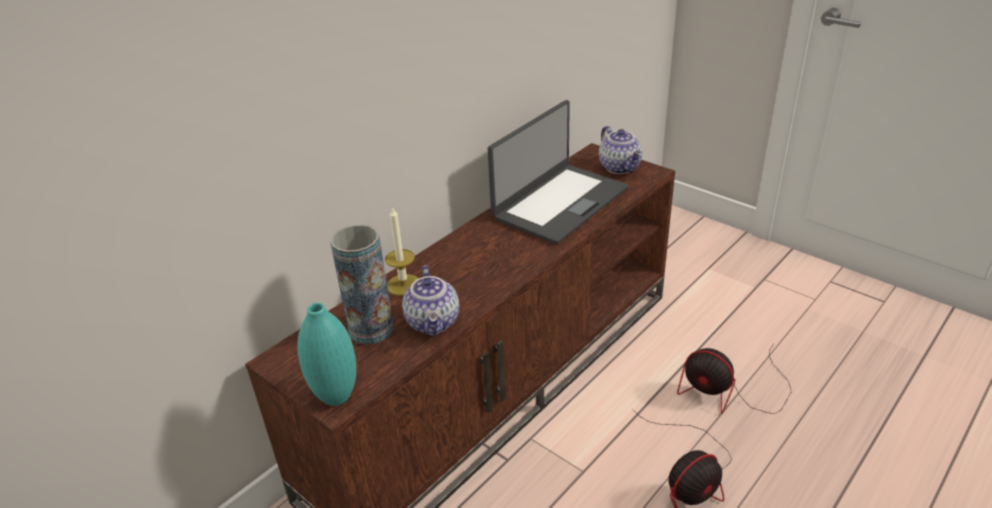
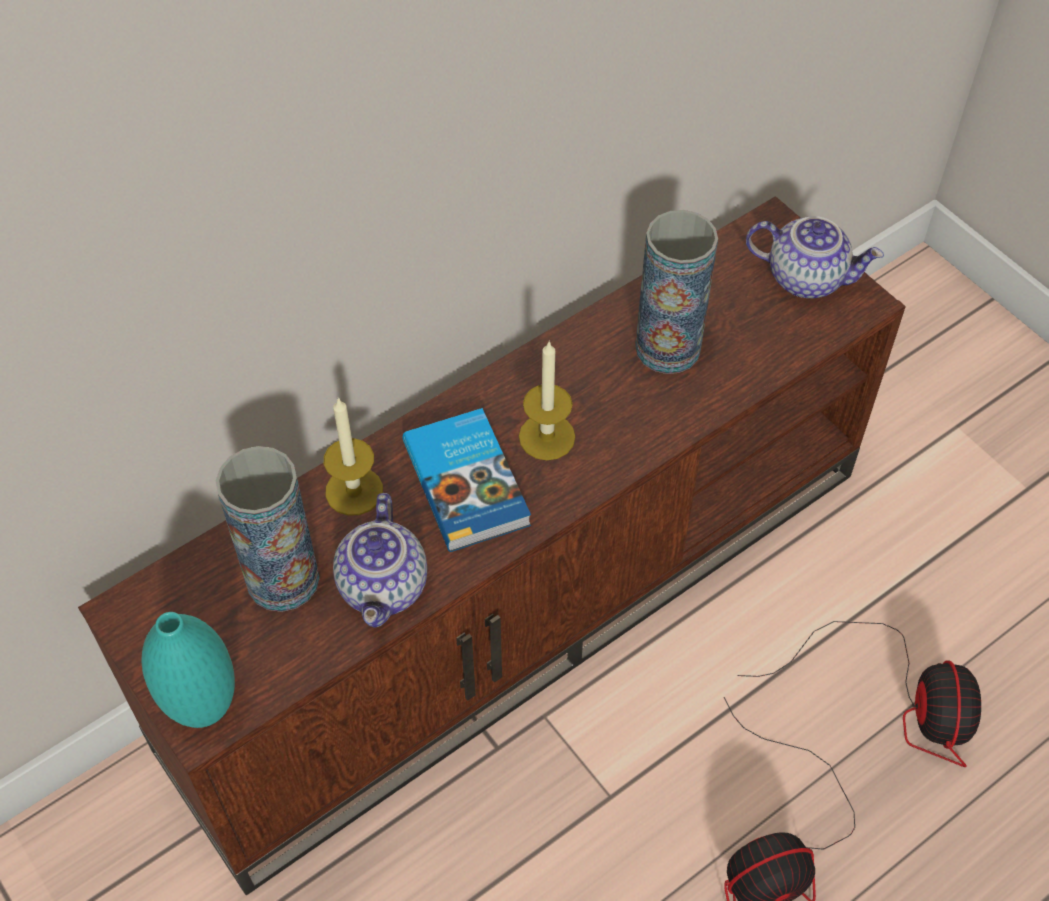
camera: 10 degrees right, 20 degrees up
laptop [488,100,628,245] -> vase [635,210,718,374]
teapot [599,126,642,174] -> teapot turned 60 degrees counterclockwise [746,216,884,298]
fan [677,343,792,414] -> fan turned 135 degrees counterclockwise [737,621,981,767]
none -> book [403,408,531,552]
none -> candle [519,340,575,460]

